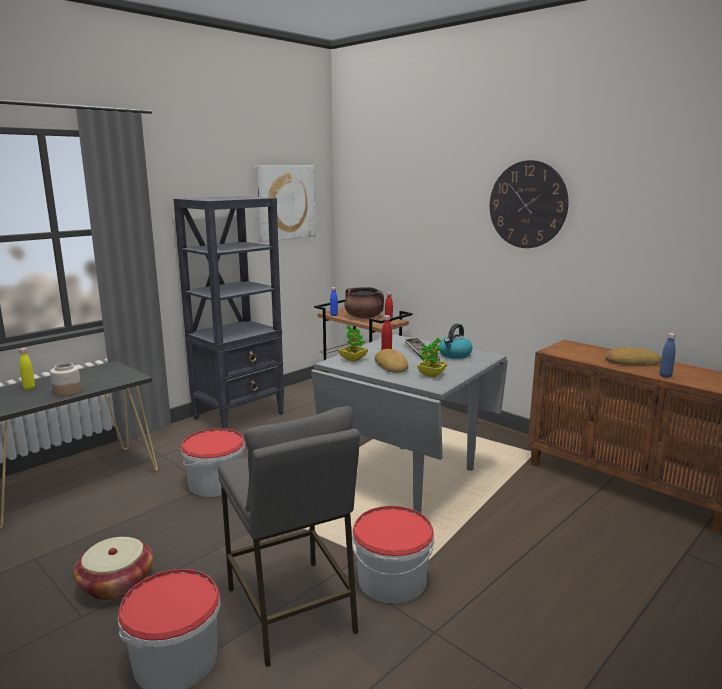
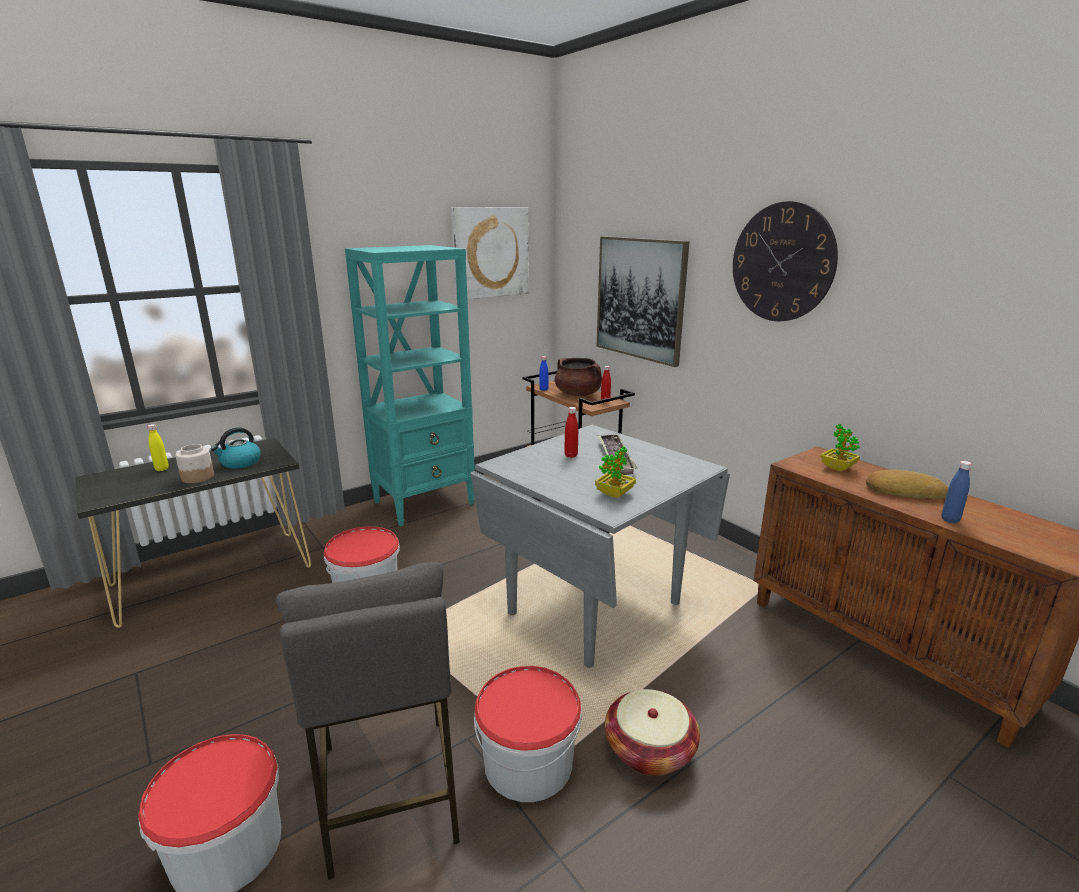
camera: 10 degrees right, 5 degrees up
basket [73,537,153,601] -> basket moved to [605,689,700,776]
black bookcase [173,196,284,429] -> turquoise bookcase [345,245,475,526]
potted plant [339,325,368,362] -> potted plant moved to [820,424,860,472]
bread [375,349,408,373] -> none
kettle [439,324,472,359] -> kettle moved to [210,427,261,469]
none -> picture [597,236,689,367]

